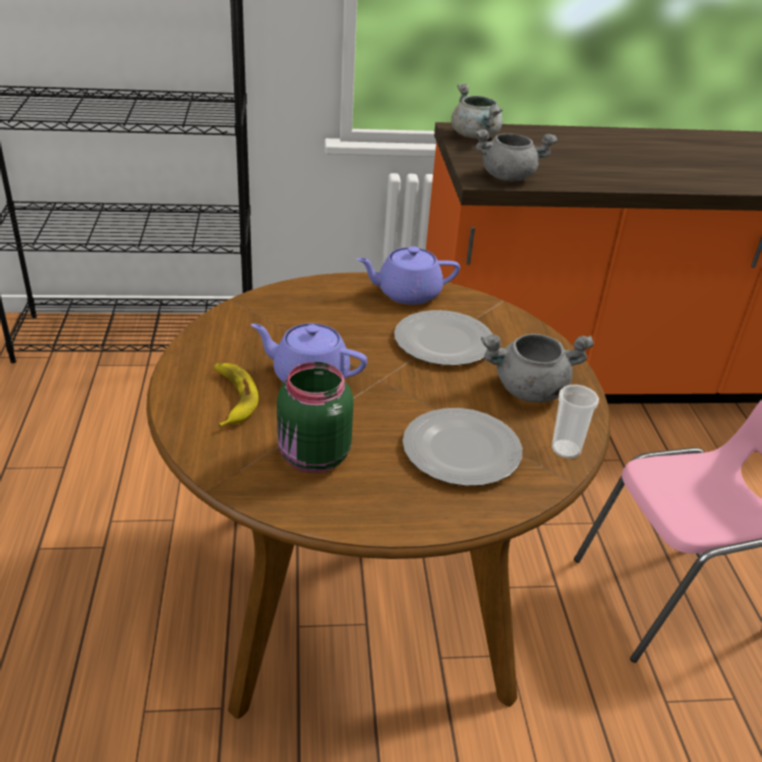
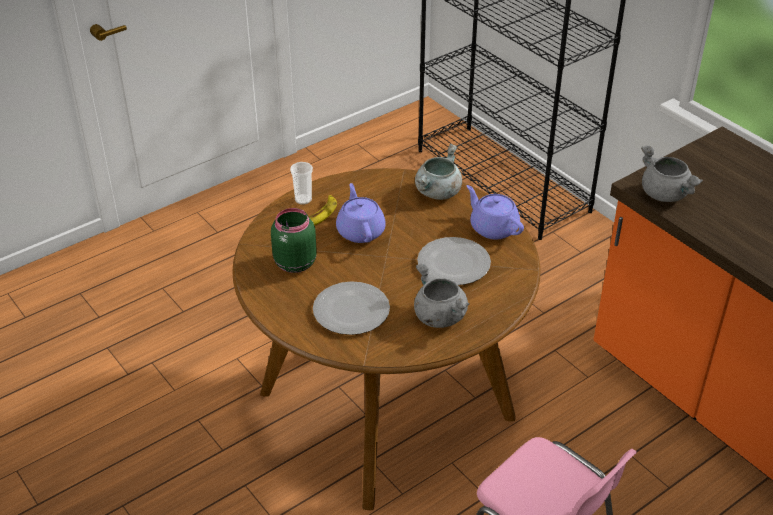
camera: 60 degrees right, 5 degrees up
grey cooking pot [451,84,503,139] -> grey cooking pot moved to [415,143,462,200]
cup [552,385,599,459] -> cup moved to [290,162,313,205]

